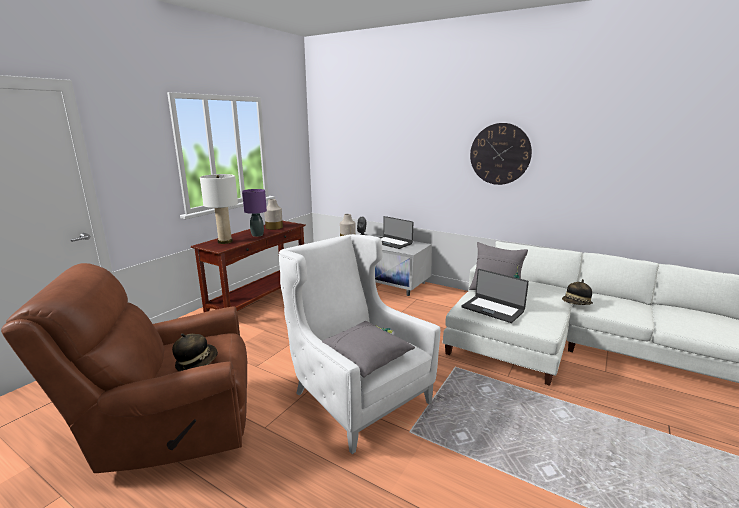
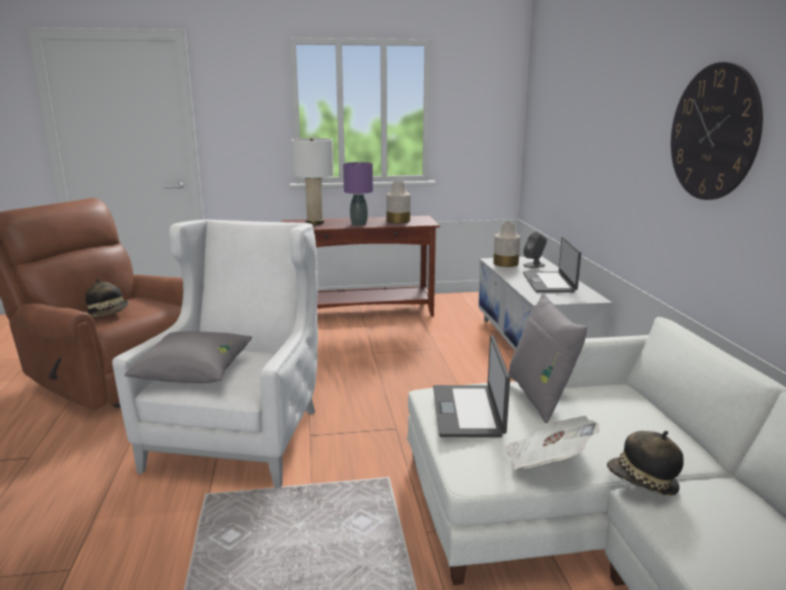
camera: 50 degrees right, 0 degrees up
none -> newspaper [506,416,599,470]

